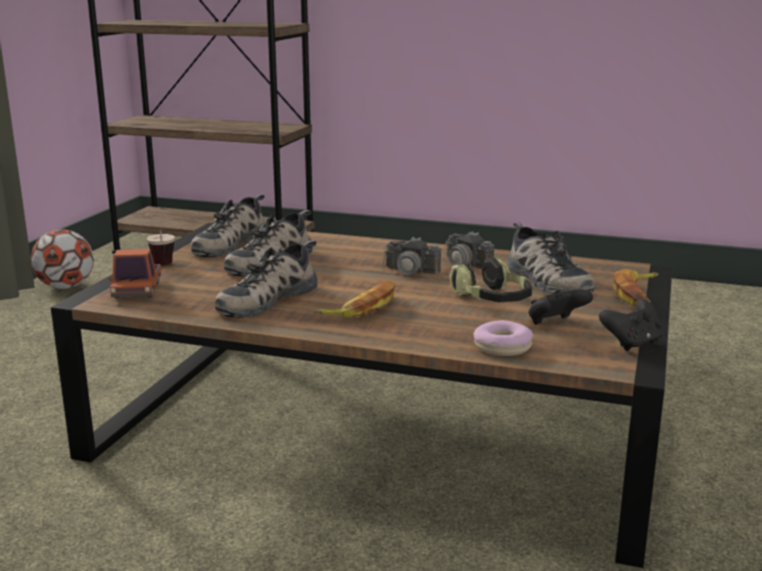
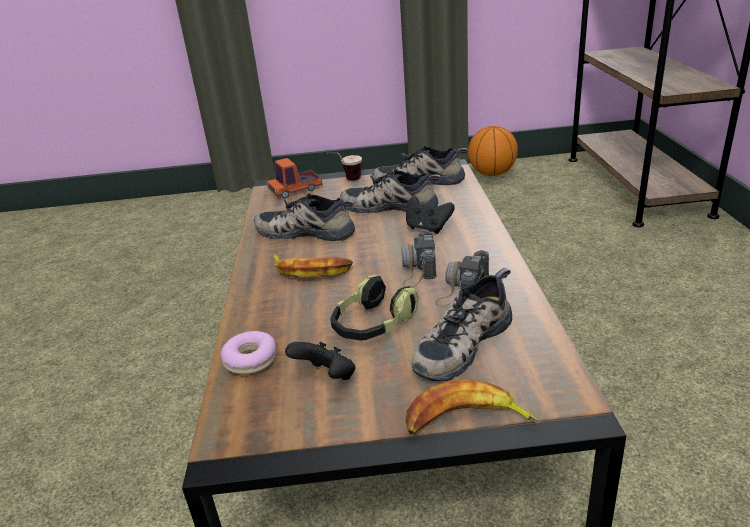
camera: 70 degrees right, 10 degrees up
football [31,229,94,289] -> basketball [468,126,518,176]
black game controller [599,299,663,351] -> black game controller moved to [406,196,455,234]

